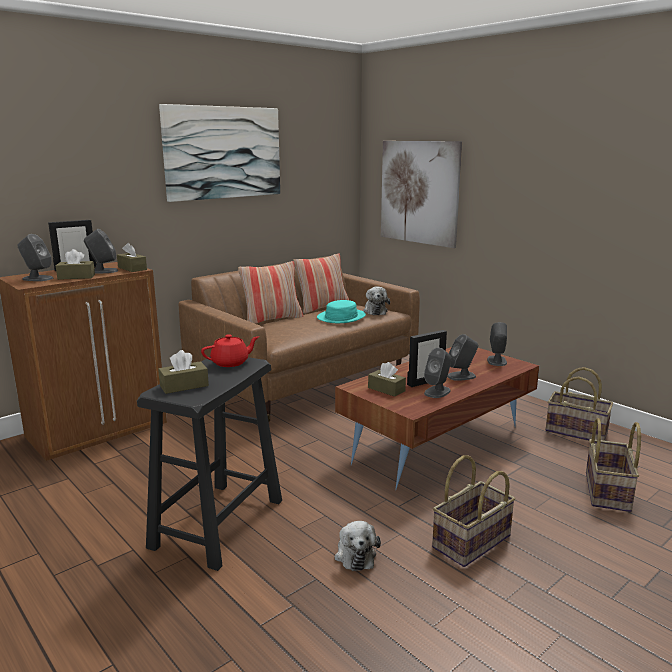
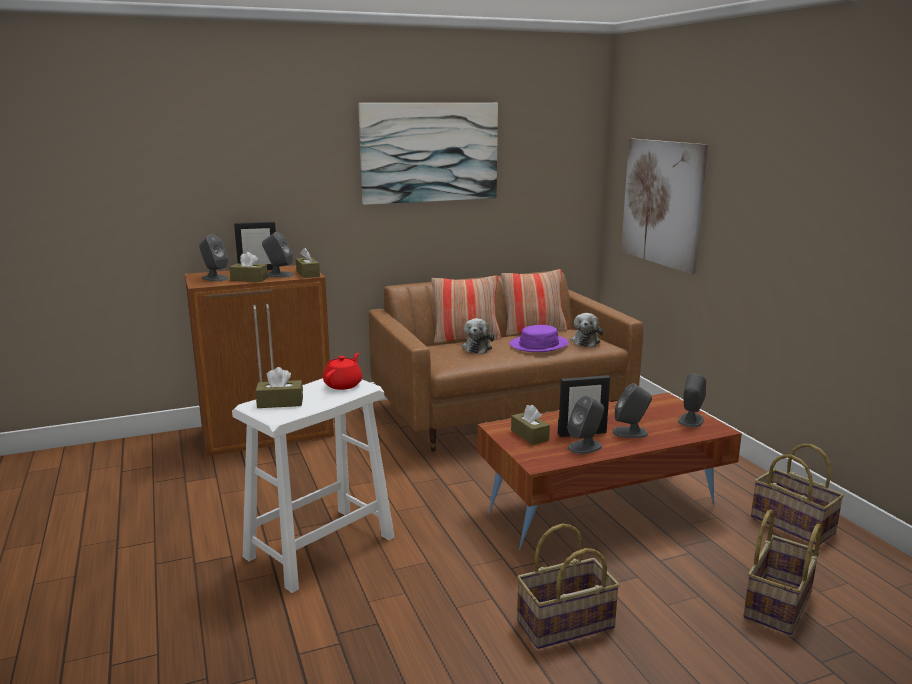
camera: 20 degrees right, 0 degrees up
black stool [137,357,282,571] -> white stool [232,378,394,593]
red teapot [201,334,259,367] -> red teapot turned 60 degrees counterclockwise [323,353,362,390]
turquoise hat [317,300,366,323] -> purple hat [510,325,569,352]
plush toy [334,521,381,571] -> plush toy moved to [462,318,494,354]

